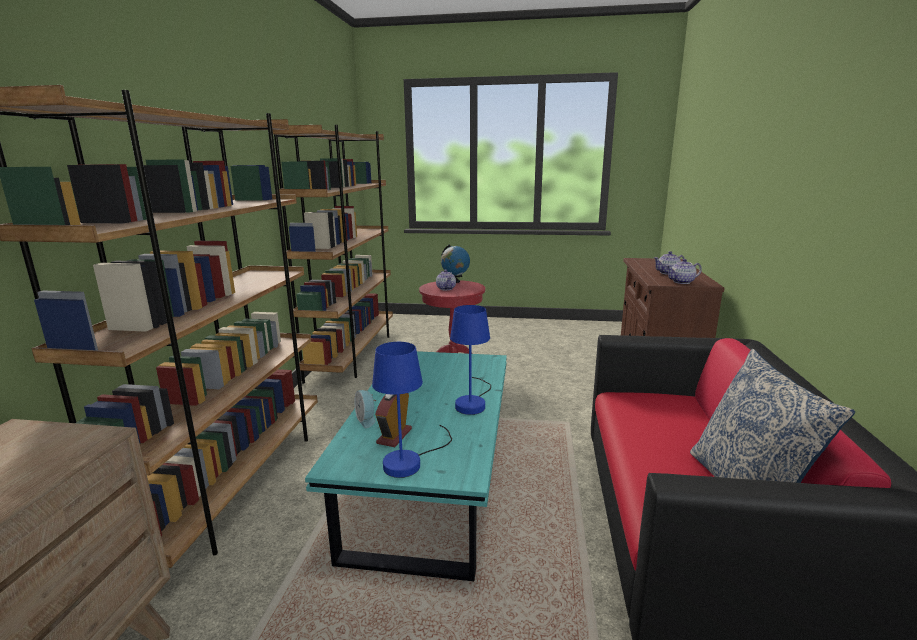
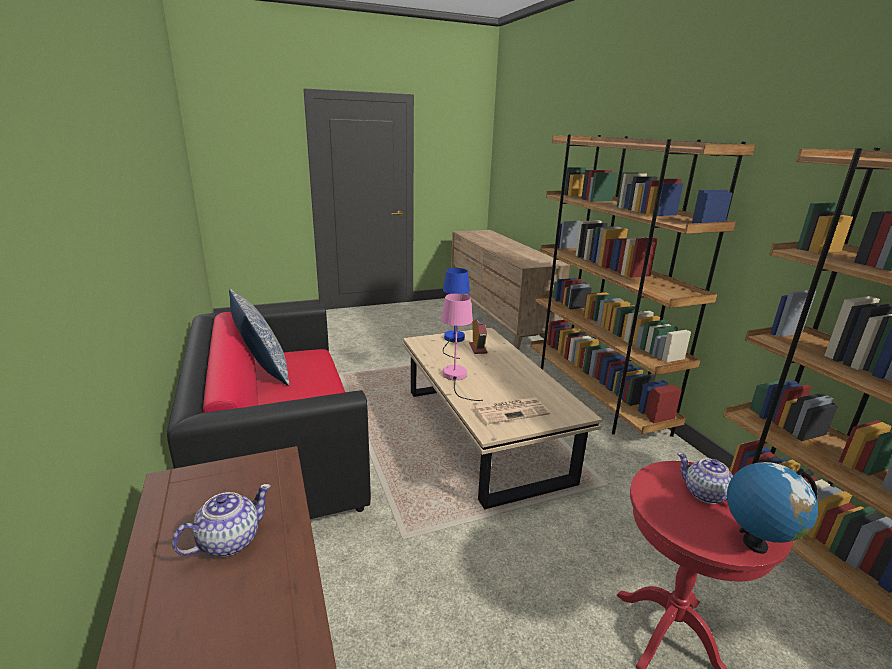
camera: 150 degrees right, 5 degrees up
turquoise coffee table [305,351,507,581] -> beige coffee table [403,327,603,509]
alarm clock [354,390,376,428] -> none
blue table lamp [450,305,491,415] -> pink table lamp [441,293,483,401]
teapot [666,259,702,284] -> none
none -> newspaper [473,397,550,425]

